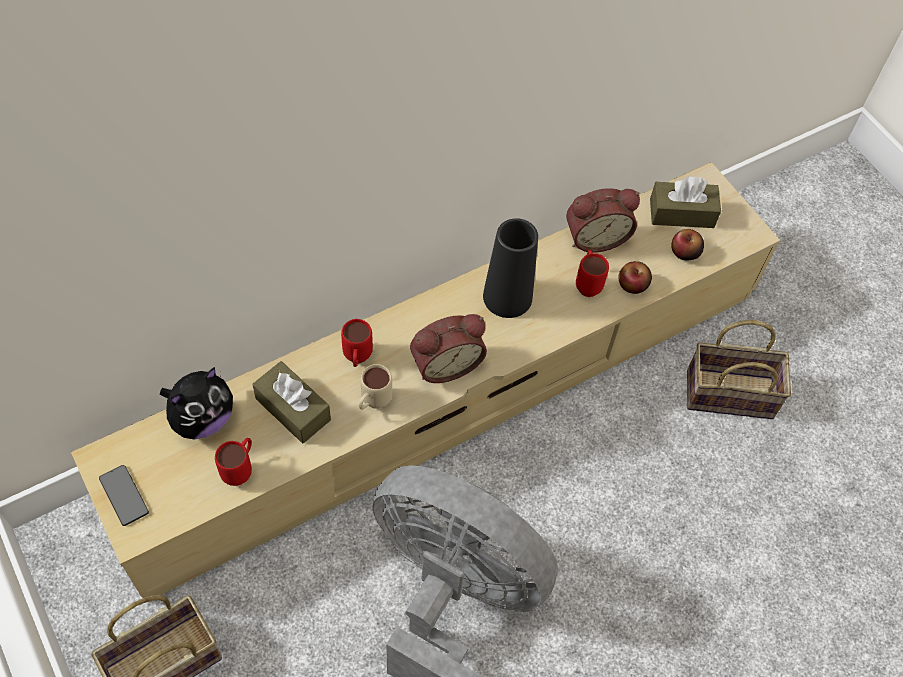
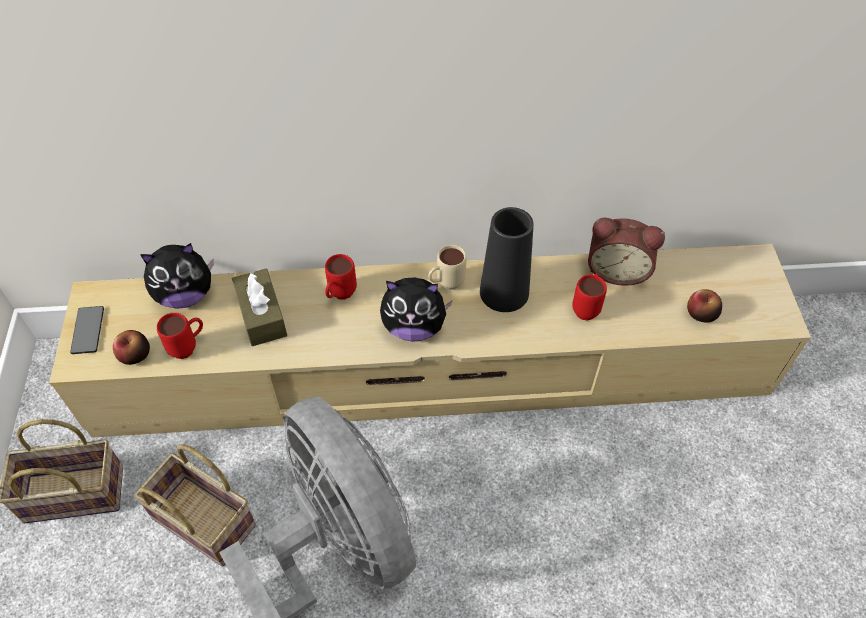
camera: 30 degrees right, 5 degrees down
beige mug [359,364,392,410] -> beige mug moved to [428,245,466,290]
alarm clock [410,314,487,383] -> plush toy [380,277,453,342]
apple [618,261,652,294] -> apple moved to [113,330,150,365]
brown tissue box [650,177,721,228] -> none
basket [687,320,791,419] -> basket moved to [134,444,256,567]

